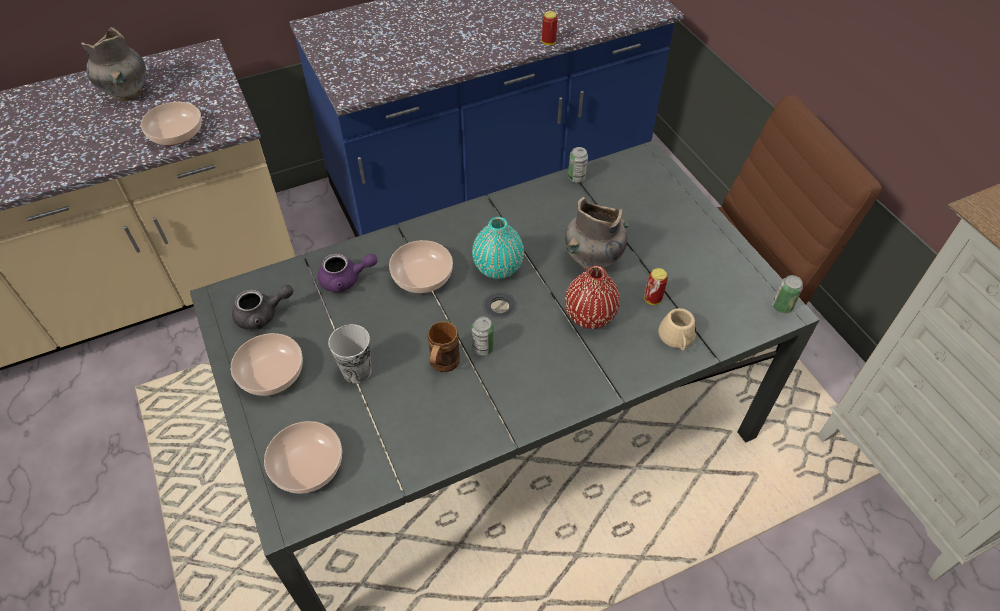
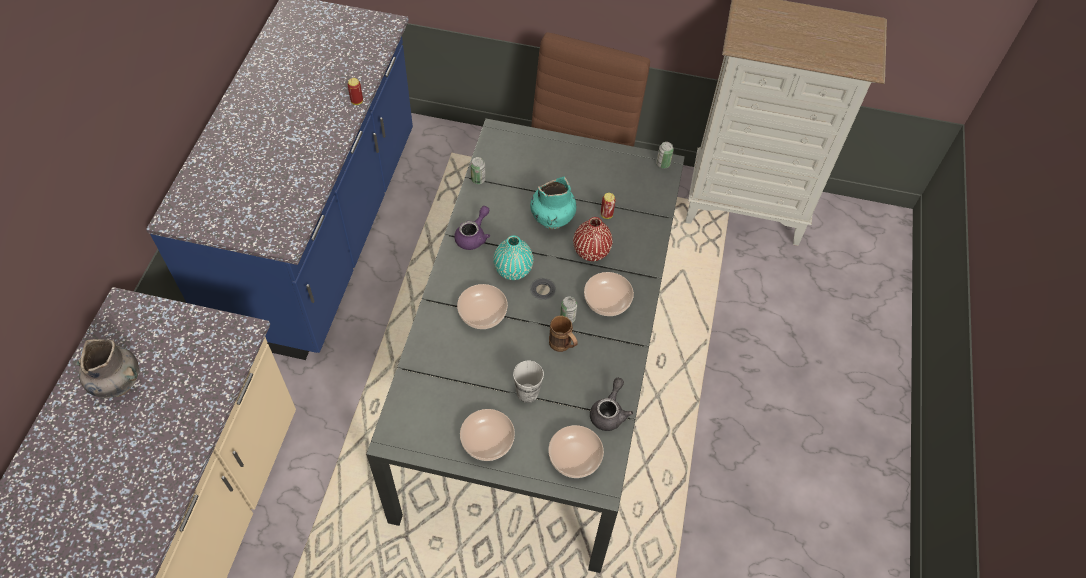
camera: 55 degrees left, 5 degrees up
bowl [141,102,202,146] -> bowl moved to [584,272,634,316]
grey teapot [232,285,293,330] -> grey teapot moved to [590,378,633,431]
purple teapot [318,253,378,292] -> purple teapot moved to [454,206,490,250]
grey vase [565,197,629,270] -> turquoise vase [530,176,576,229]
beige mug [658,308,696,351] -> none

